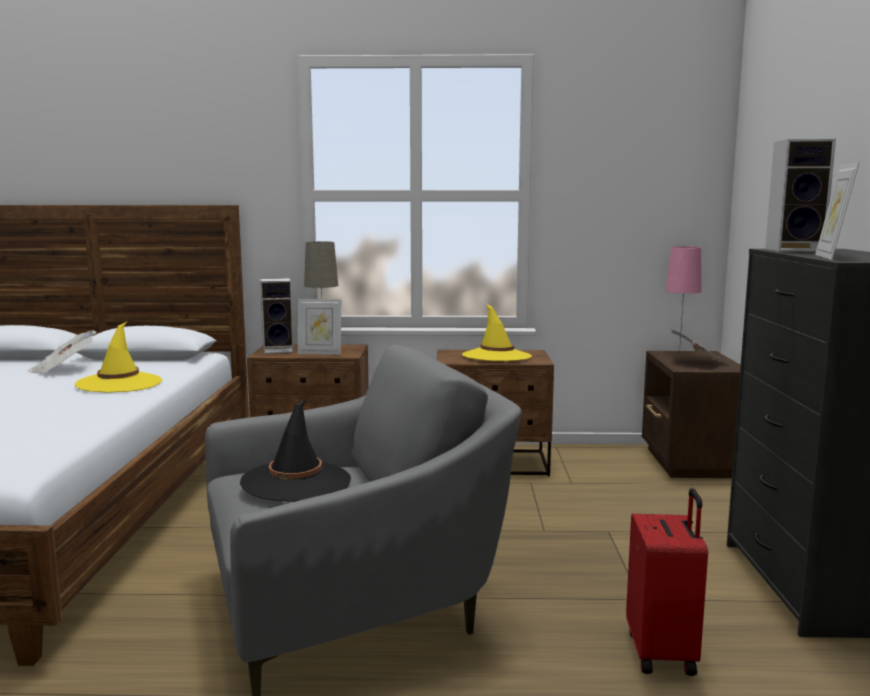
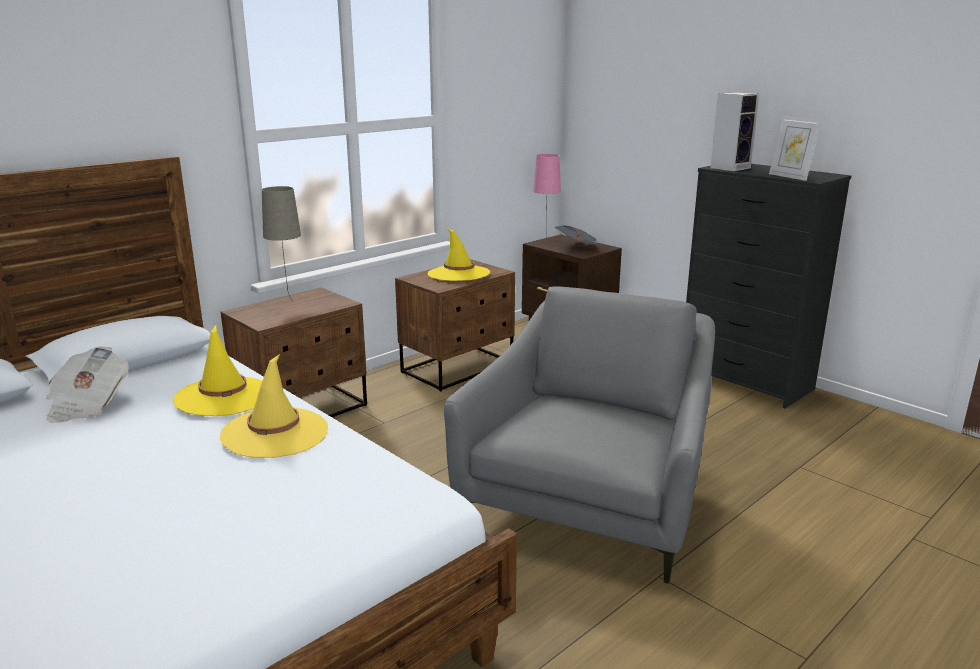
camera: 45 degrees left, 10 degrees up
black hat [240,398,351,502] -> none
speaker [260,278,294,354] -> none
picture frame [298,299,341,355] -> none
red suitcase [626,488,708,676] -> none
none -> yellow hat [220,354,328,458]

